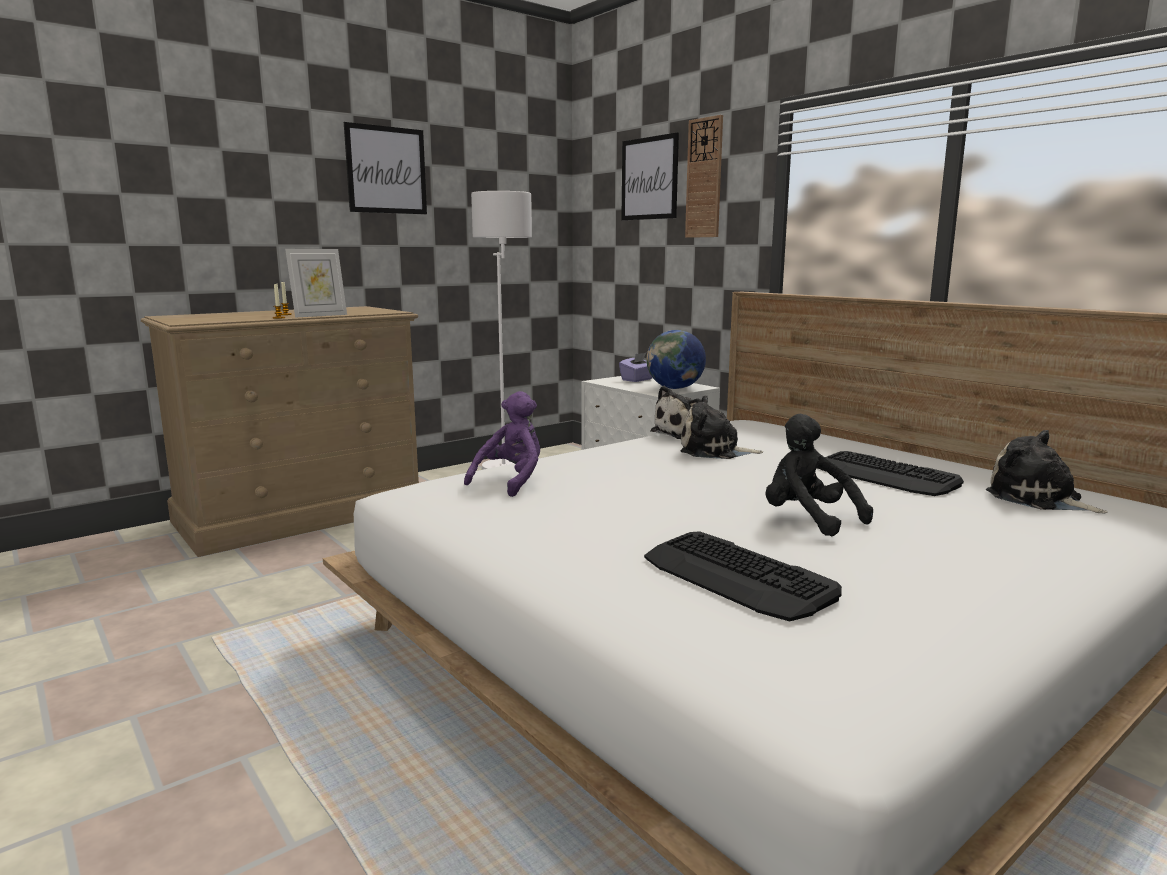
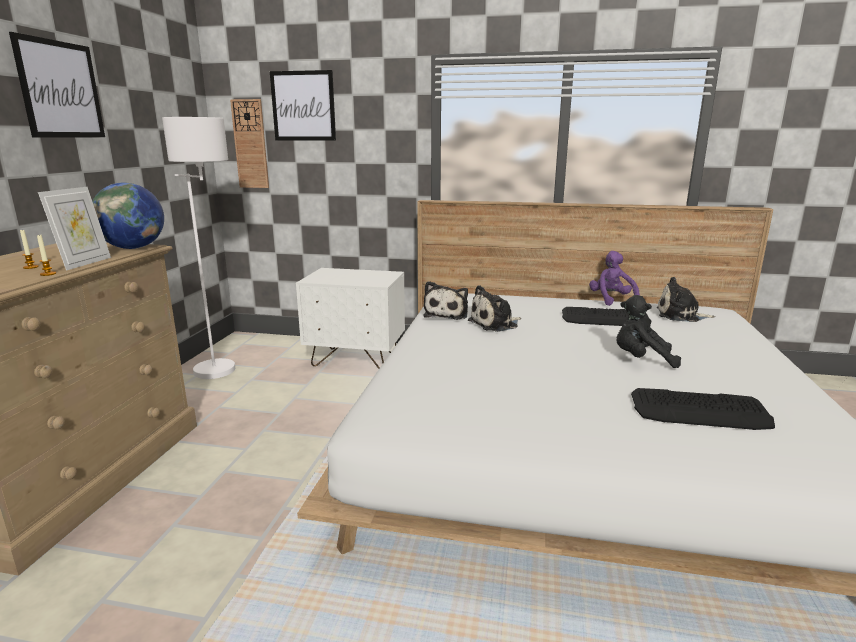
camera: 40 degrees left, 5 degrees up
purple plush toy [464,391,540,497] -> purple plush toy moved to [589,251,640,306]
purple tissue box [619,353,652,382] -> none
globe [647,330,706,389] -> globe moved to [92,183,164,249]
wall clock [685,115,723,238] -> wall clock moved to [230,99,269,188]

